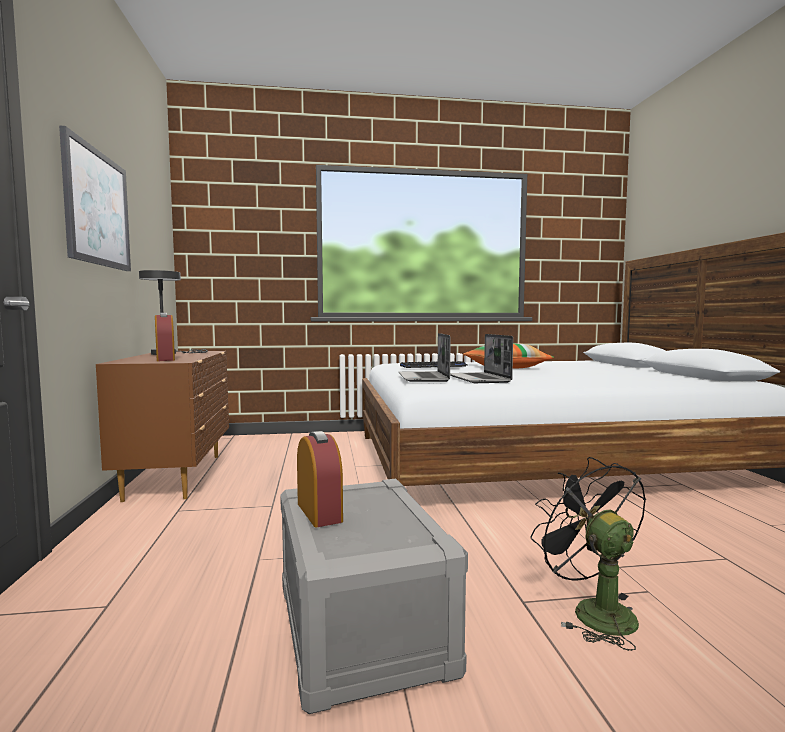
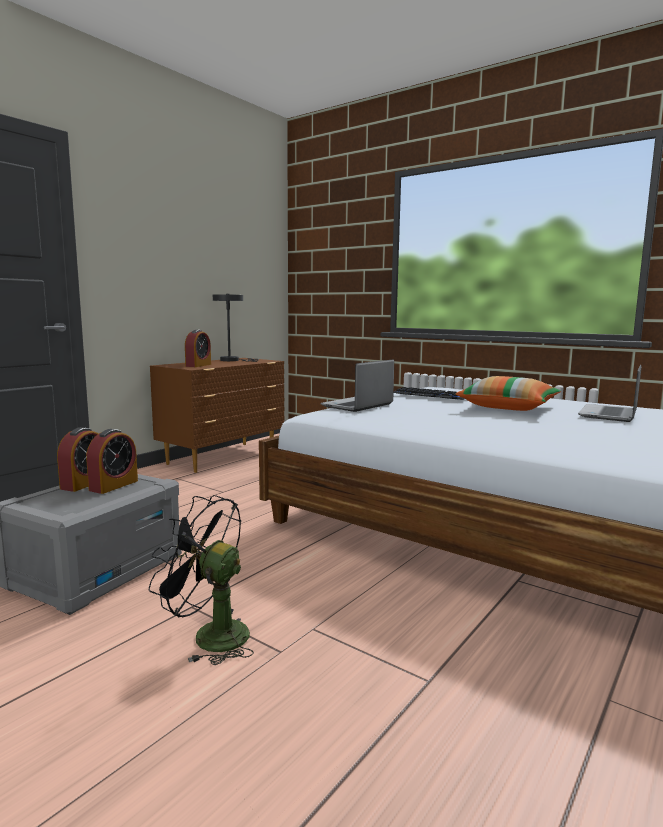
camera: 45 degrees right, 5 degrees up
picture [59,126,131,271] -> none
laptop [450,334,513,383] -> laptop moved to [578,365,642,422]
black fan [530,457,646,651] -> black fan turned 90 degrees counterclockwise [149,495,254,665]
none -> alarm clock [86,429,138,494]

